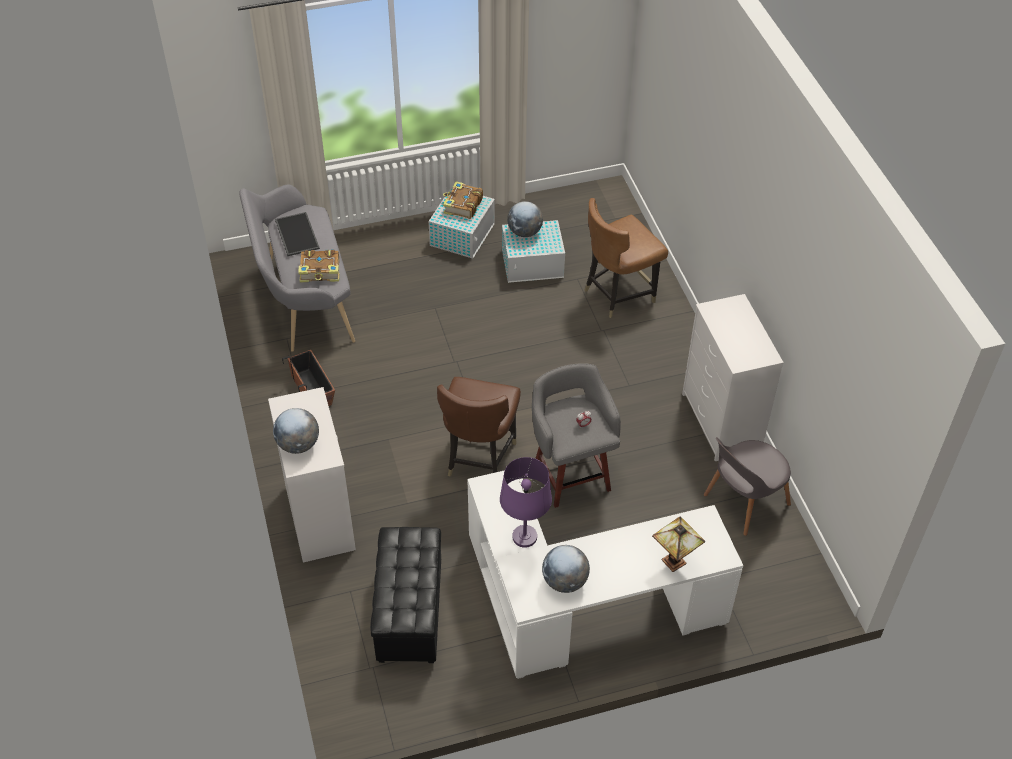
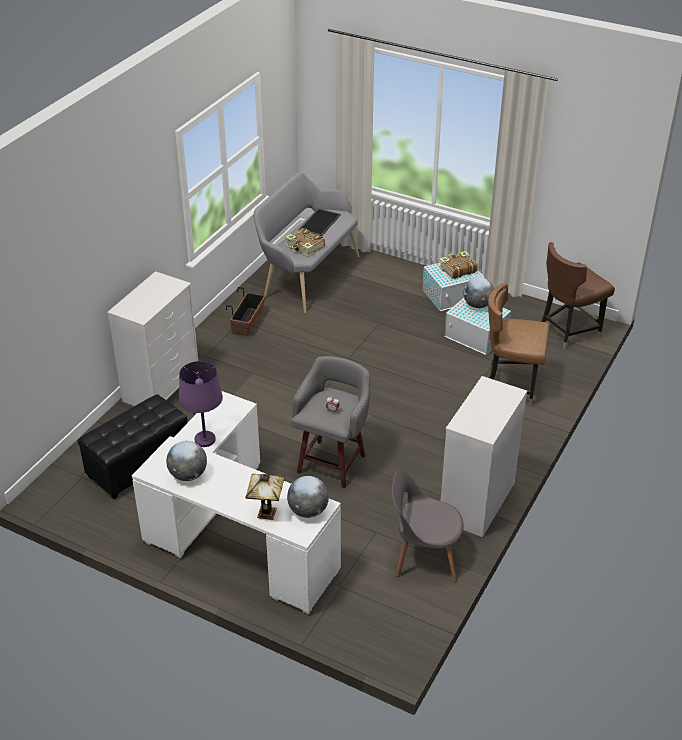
camera: 45 degrees right, 10 degrees down
globe [273,408,319,454] -> globe moved to [287,476,329,518]
brown chair [437,377,521,477] -> brown chair moved to [541,242,615,349]

